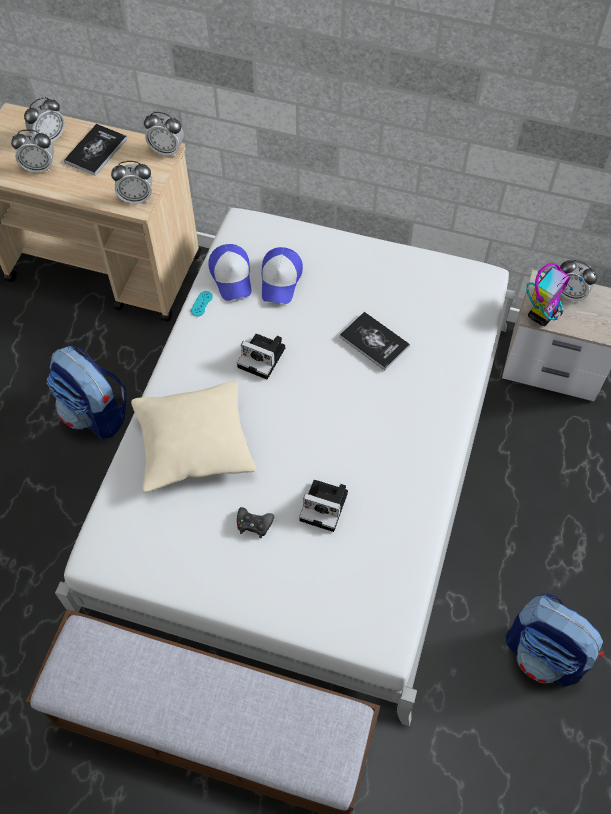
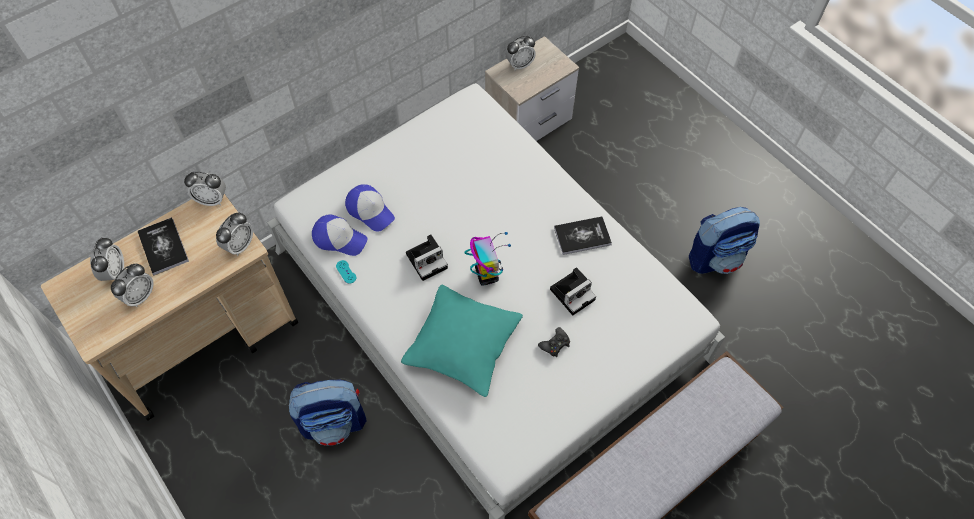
camera: 55 degrees left, 0 degrees up
beige pillow [131,381,256,492] -> turquoise pillow [401,285,523,397]
alarm clock [144,112,184,157] -> alarm clock turned 45 degrees clockwise [184,172,226,206]
book [340,312,410,370] -> book moved to [554,217,612,255]
toy robot [526,263,583,326] -> toy robot moved to [464,232,511,285]

